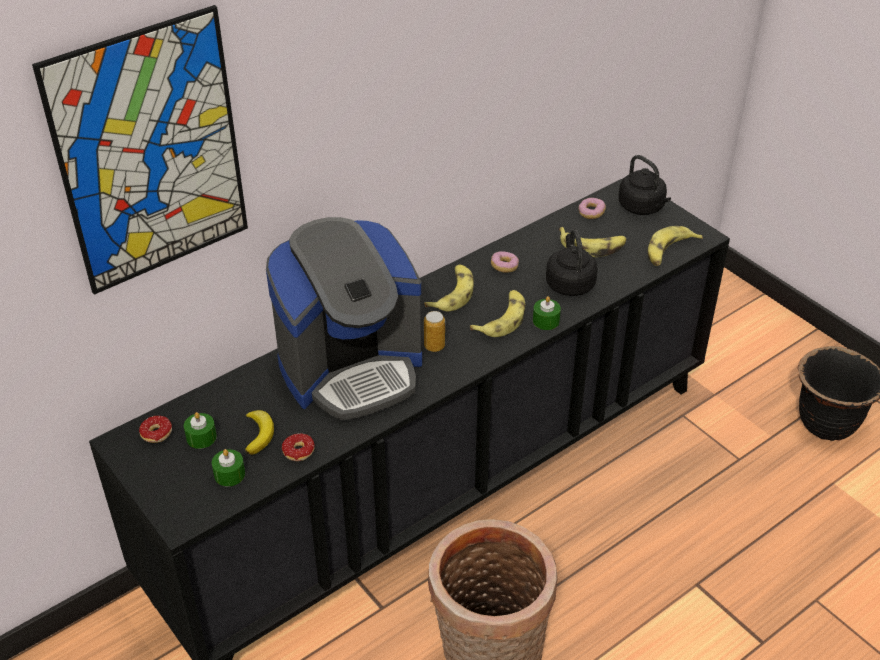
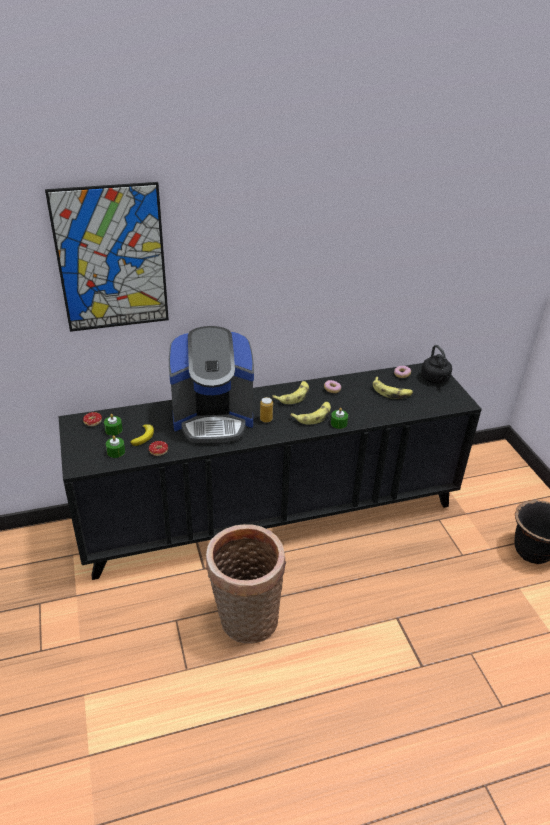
camera: 20 degrees right, 5 degrees down
black kettle [546,229,598,296] -> none
banana [648,226,703,266] -> none

